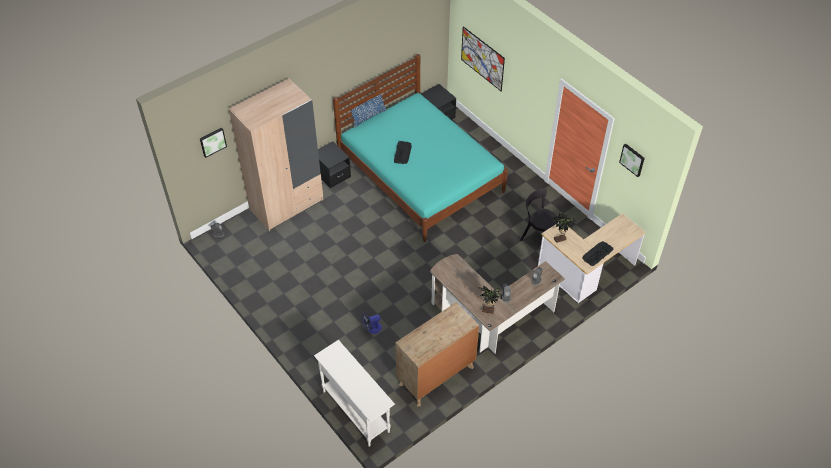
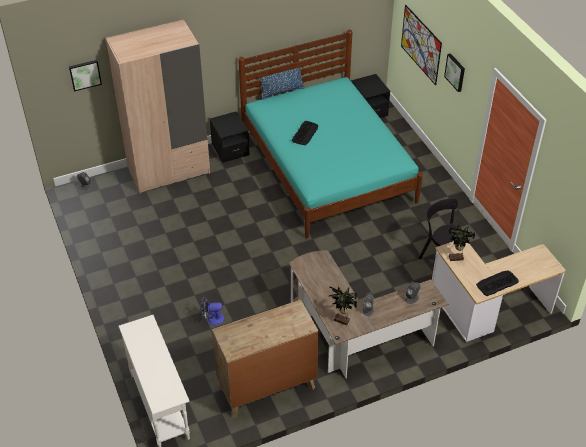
camera: 15 degrees right, 5 degrees down
picture [619,144,645,177] -> picture moved to [444,53,465,92]

